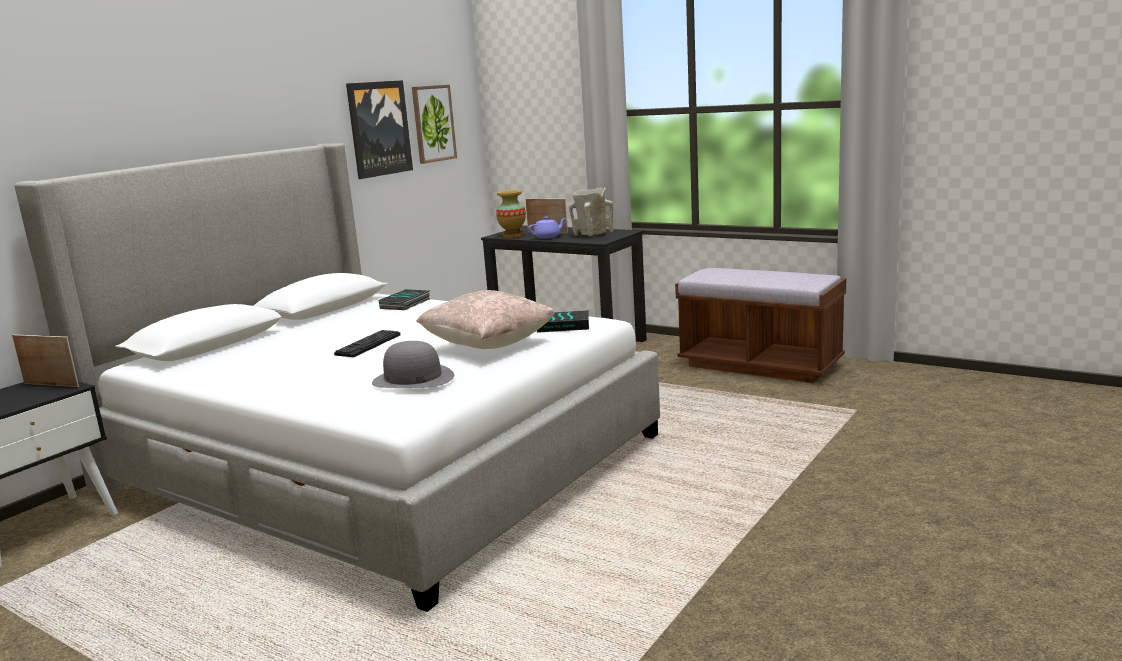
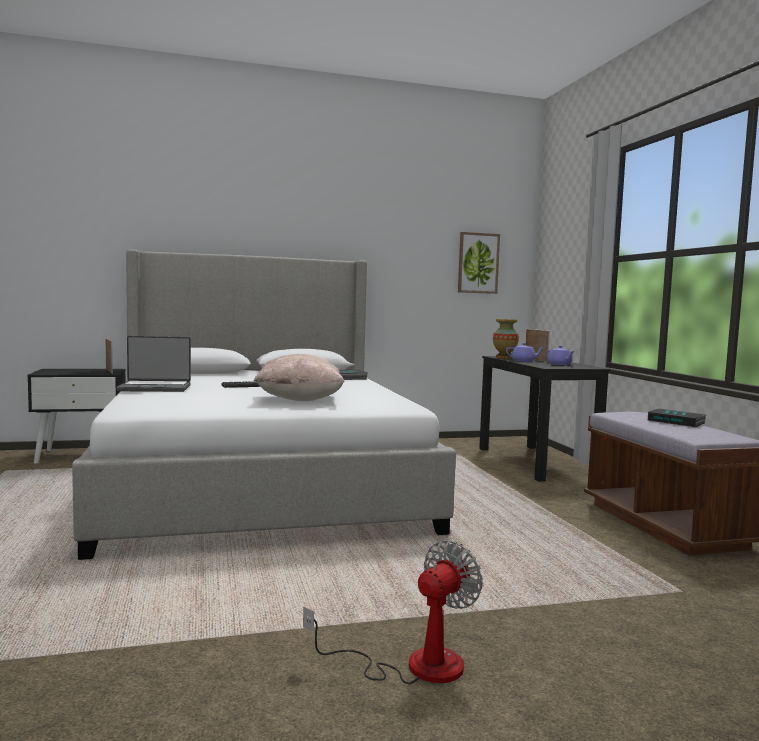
camera: 40 degrees right, 10 degrees down
picture [346,80,413,179] -> none
grey hat [372,341,454,388] -> none
book [537,310,589,333] -> book moved to [648,409,706,427]
beige vase [569,187,613,236] -> purple teapot [547,345,575,365]
none -> laptop [116,336,191,392]
none -> fan [303,540,483,684]

